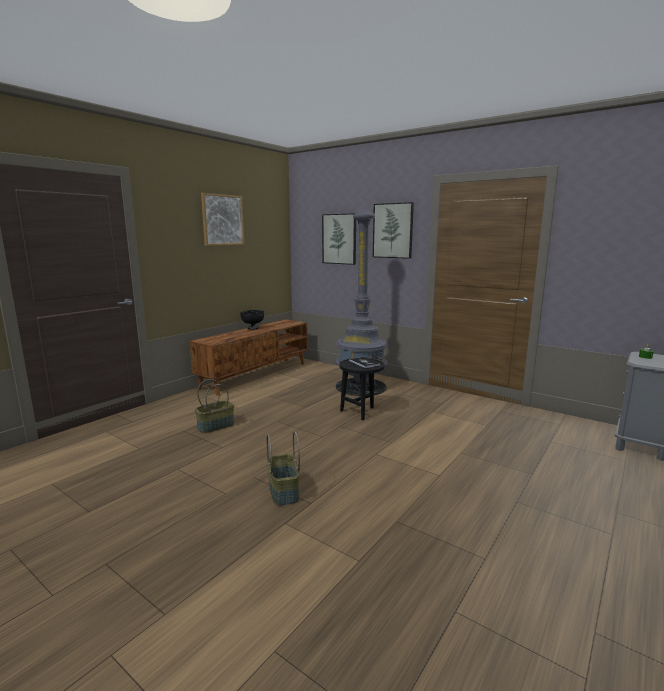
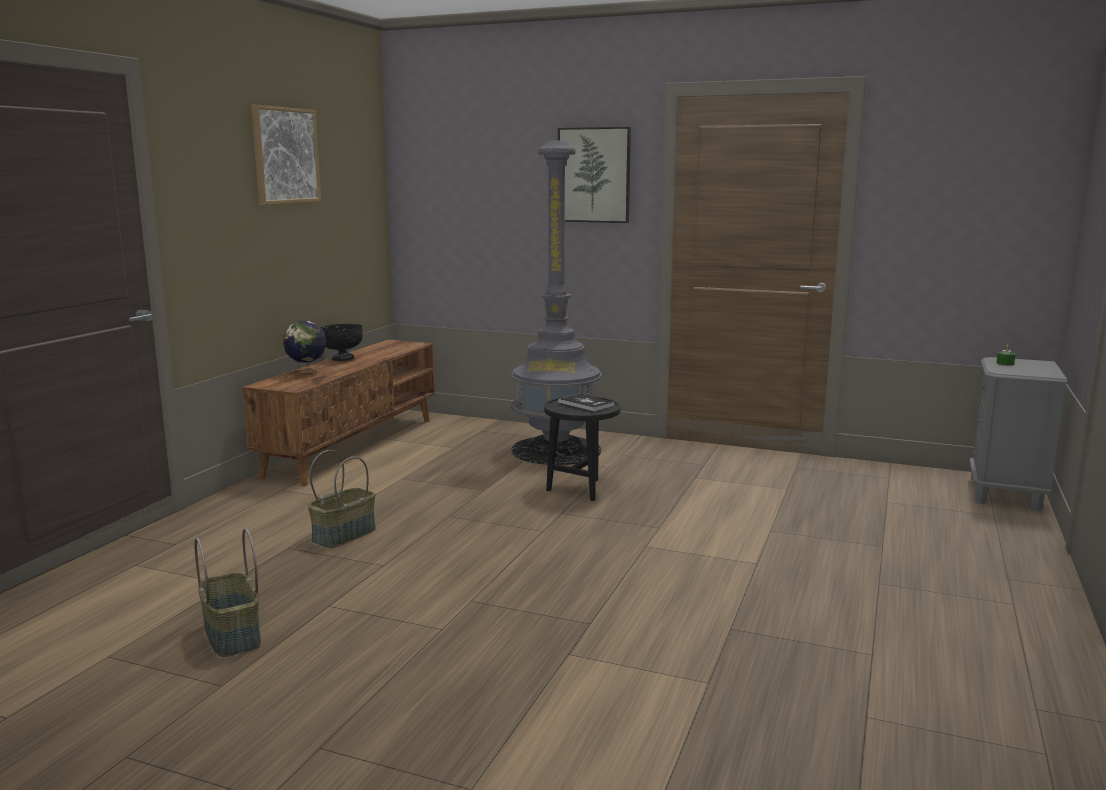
camera: 15 degrees left, 0 degrees up
basket [267,431,300,506] -> basket moved to [194,528,261,657]
picture [322,213,356,265] -> none
none -> globe [283,321,326,375]

